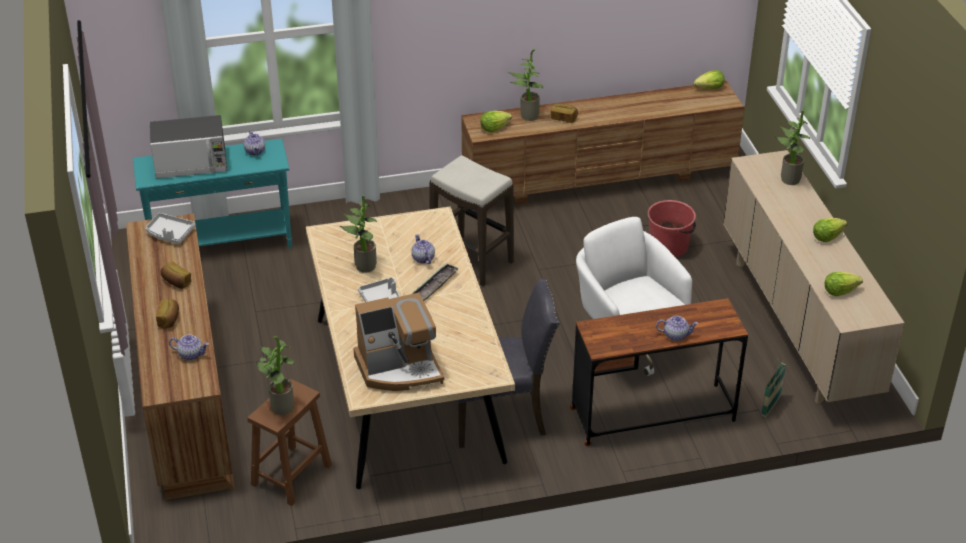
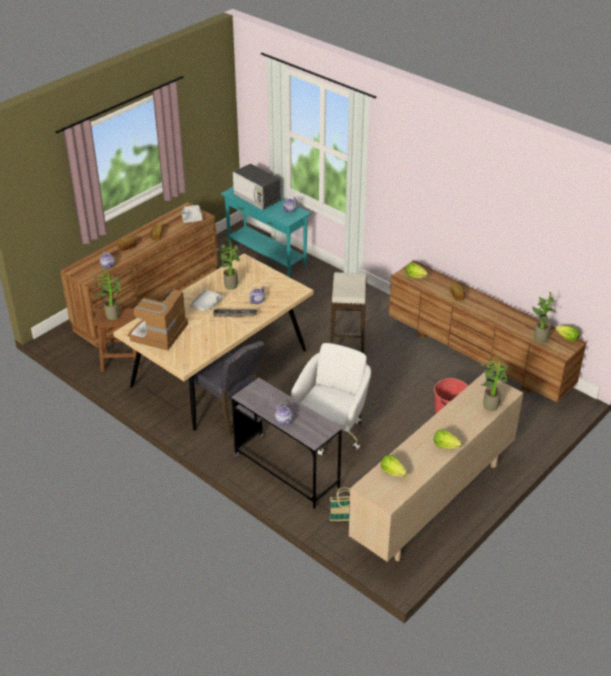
camera: 55 degrees right, 0 degrees up
coffee machine [353,293,444,391] -> coffee machine turned 75 degrees clockwise [127,288,188,351]
potted plant [508,49,543,121] -> potted plant moved to [532,292,556,343]
brown desk [570,298,748,446] -> grey desk [231,378,342,509]

